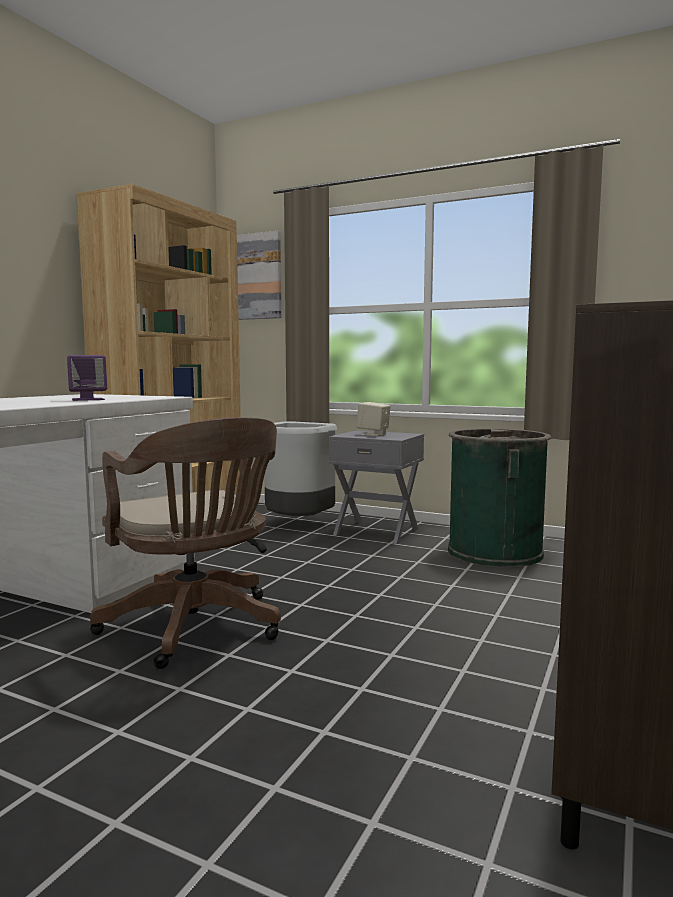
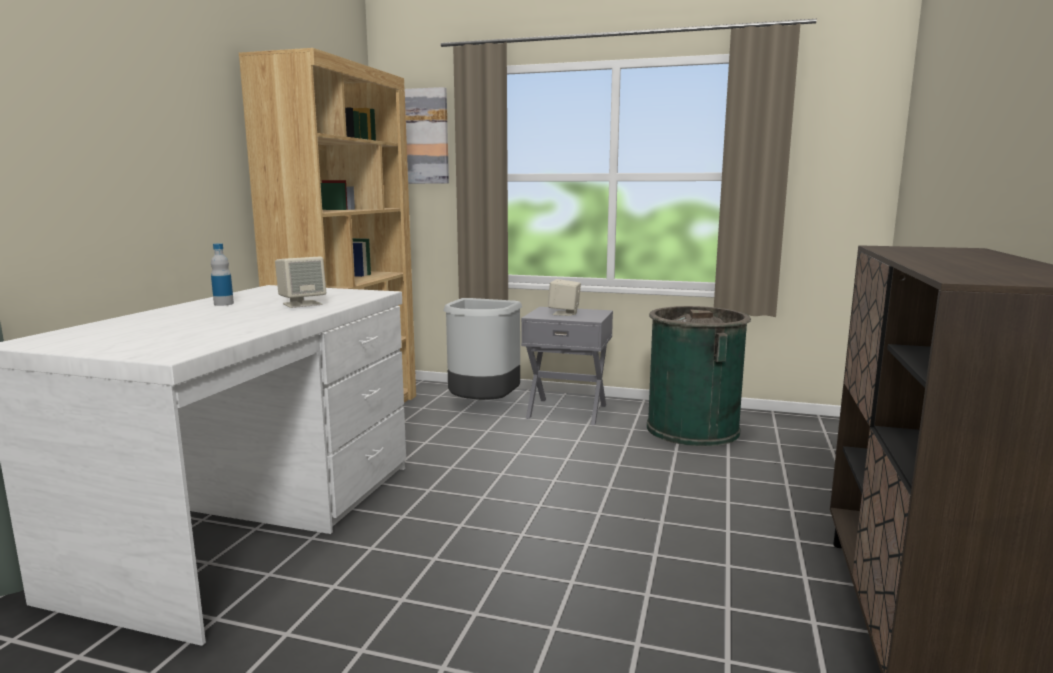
camera: 10 degrees left, 5 degrees up
purple speaker [67,355,107,401] -> beige speaker [275,257,326,308]
brown office chair [90,417,281,669] -> none
none -> bottle [211,243,234,306]

